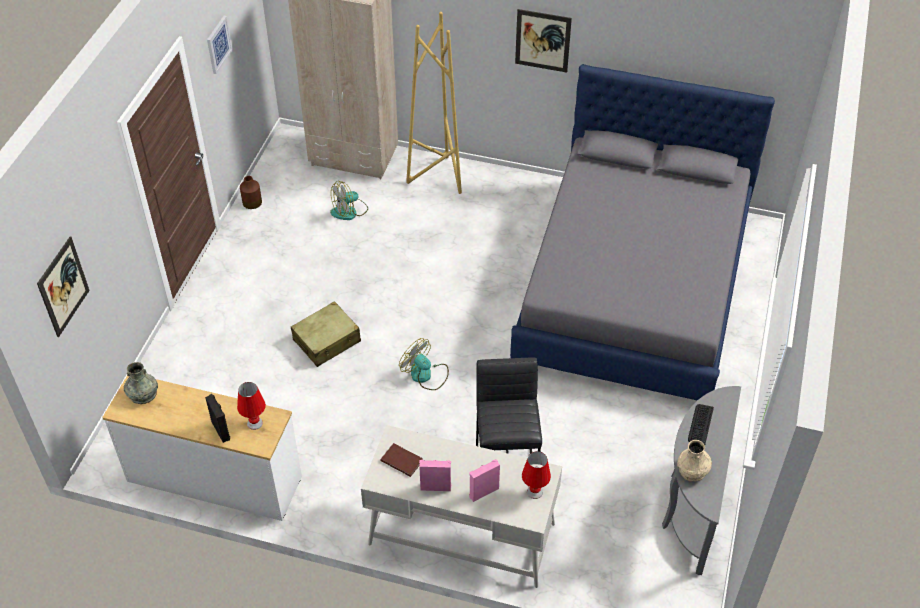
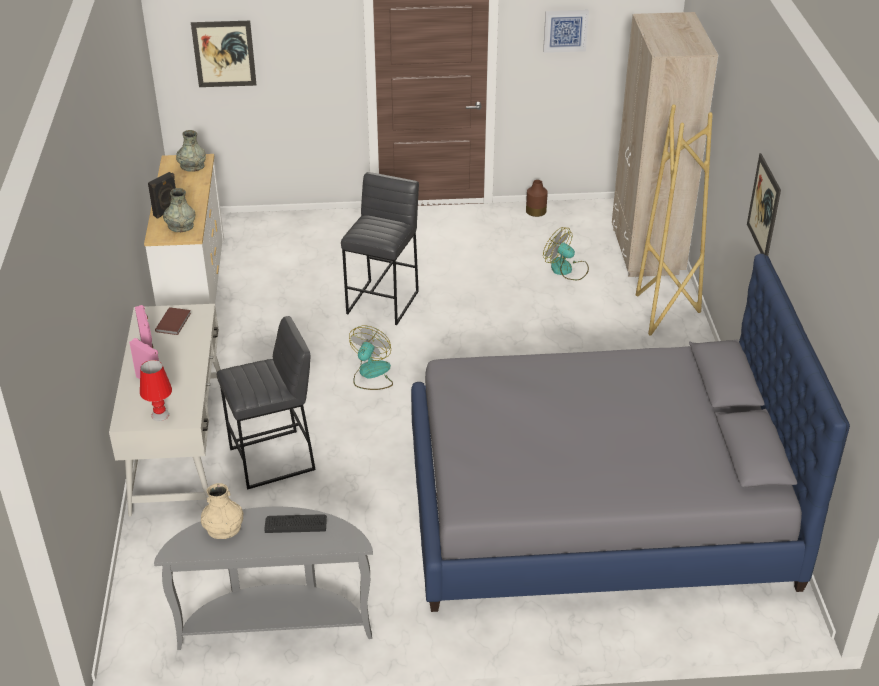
camera: 70 degrees right, 10 degrees down
red table lamp [237,382,266,430] -> grey vase [163,188,195,232]
beige suitcase [291,301,361,367] -> grey stool [341,172,419,325]

